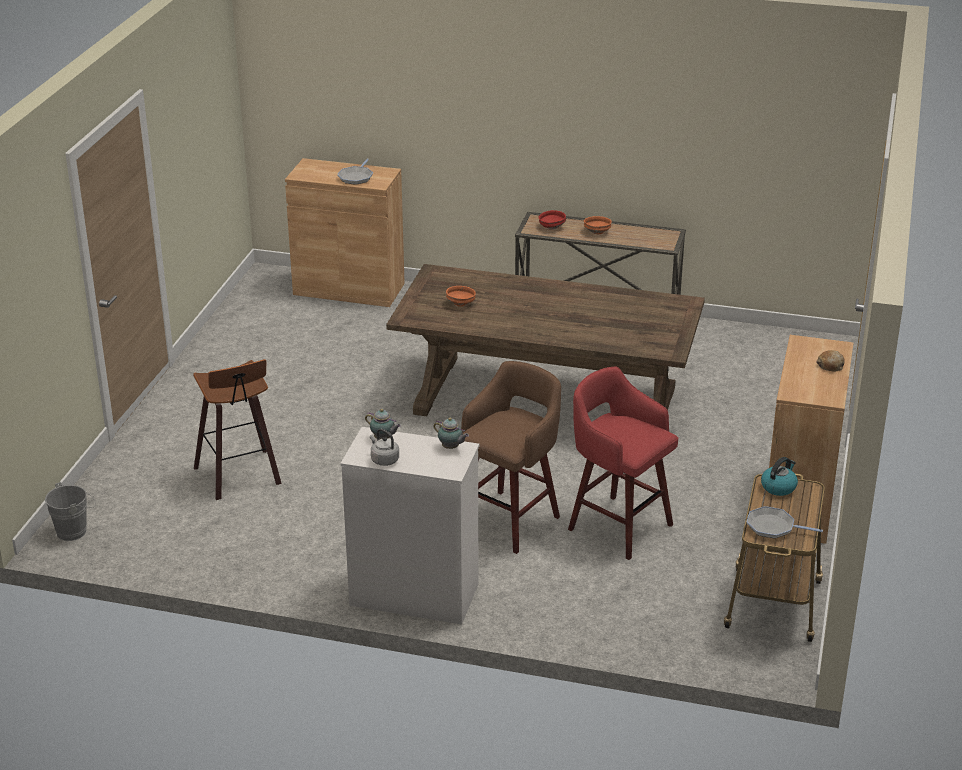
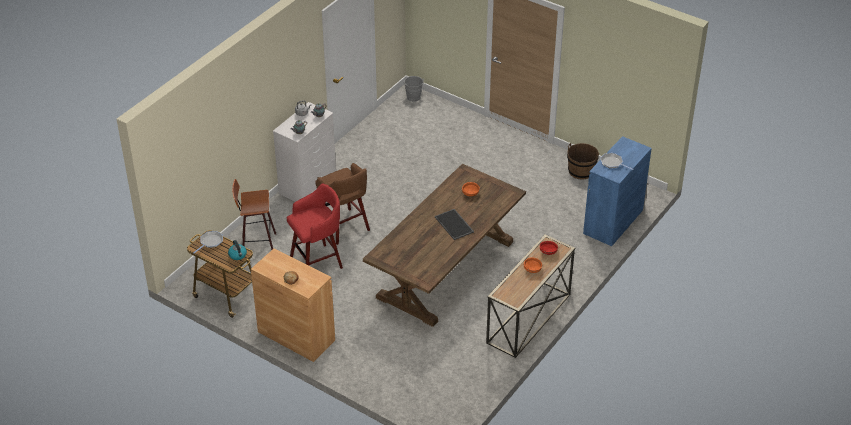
camera: 110 degrees right, 10 degrees up
stool [193,359,282,500] -> stool moved to [232,179,276,250]
brown cabinet [285,158,405,307] -> blue cabinet [583,136,652,246]
none -> tray [435,209,474,240]
none -> brown bucket [567,143,599,179]

